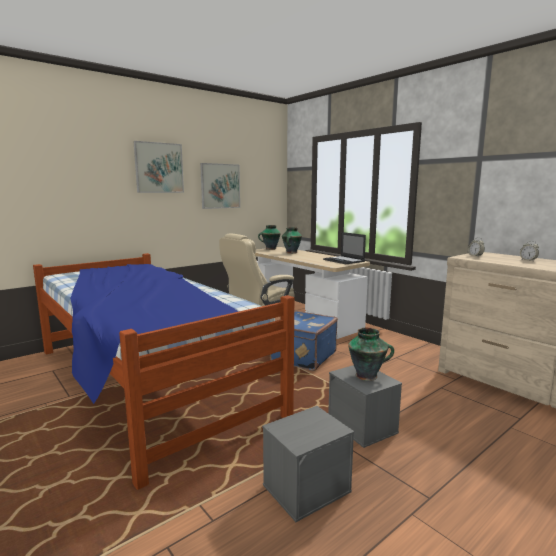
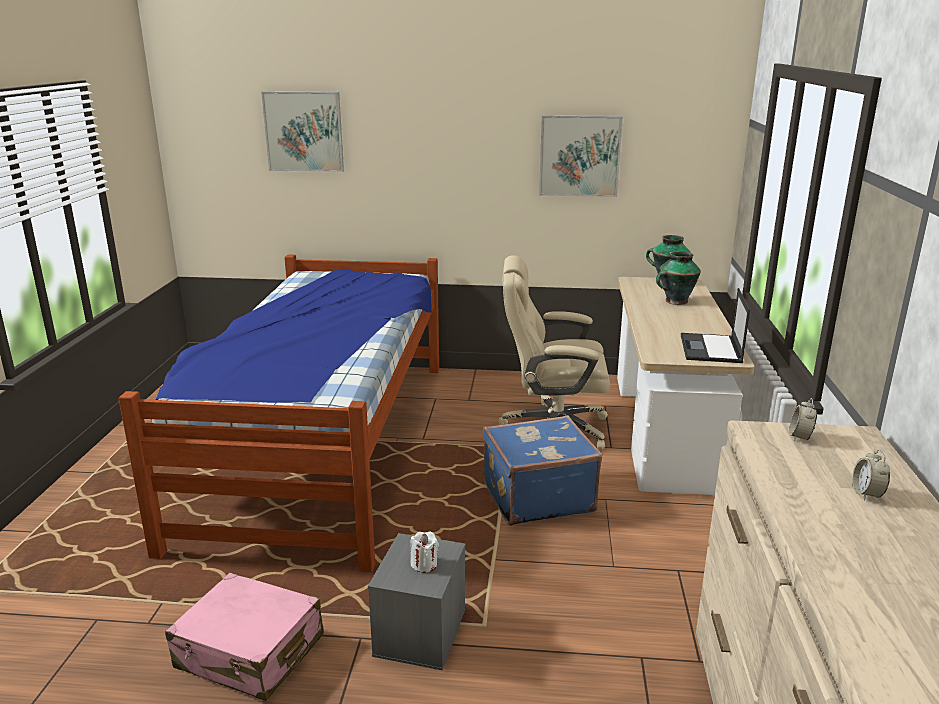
camera: 45 degrees right, 10 degrees up
picture [133,141,184,193] -> picture moved to [261,91,344,172]
grey storage box [262,406,354,522] -> pink suitcase [165,573,324,701]
vase [348,328,394,381] -> white candle [410,531,439,573]

